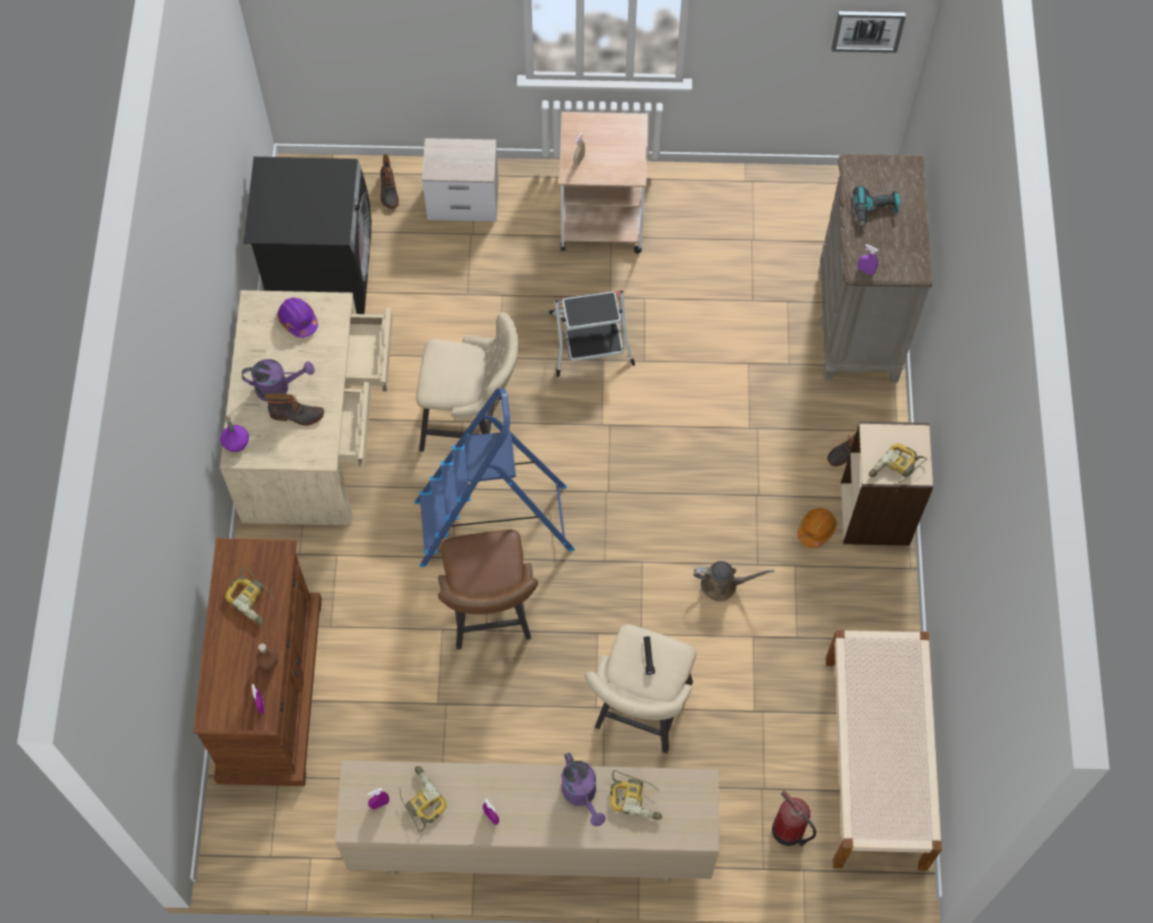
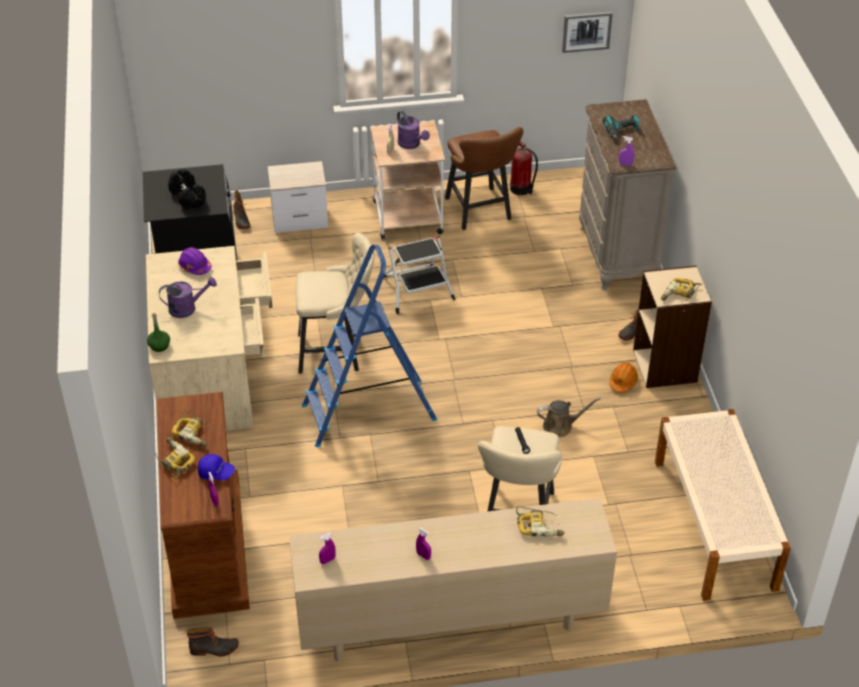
camera: 10 degrees left, 20 degrees down
purple bottle [220,416,249,452] -> green bottle [147,313,170,352]
brown bottle [256,643,278,670] -> blue cap [198,454,235,481]
boot [265,393,324,426] -> boot moved to [186,627,239,656]
power drill [399,766,447,832] -> power drill moved to [155,437,195,478]
brown stool [438,530,538,649] -> brown stool moved to [445,127,524,230]
purple watering can [562,752,605,826] -> purple watering can moved to [397,111,430,149]
fire extinguisher [772,790,816,846] -> fire extinguisher moved to [510,141,538,195]
none -> black dumbbell [168,169,206,210]

